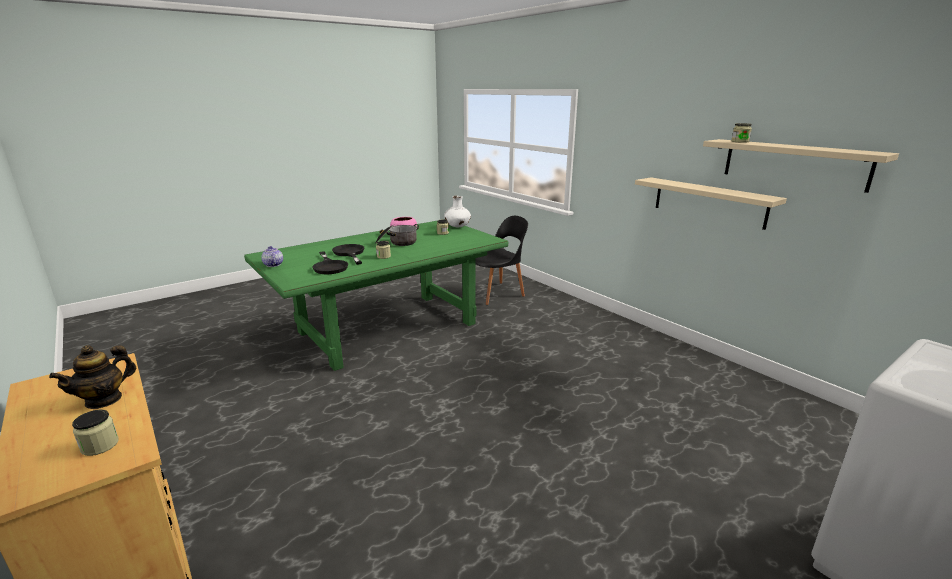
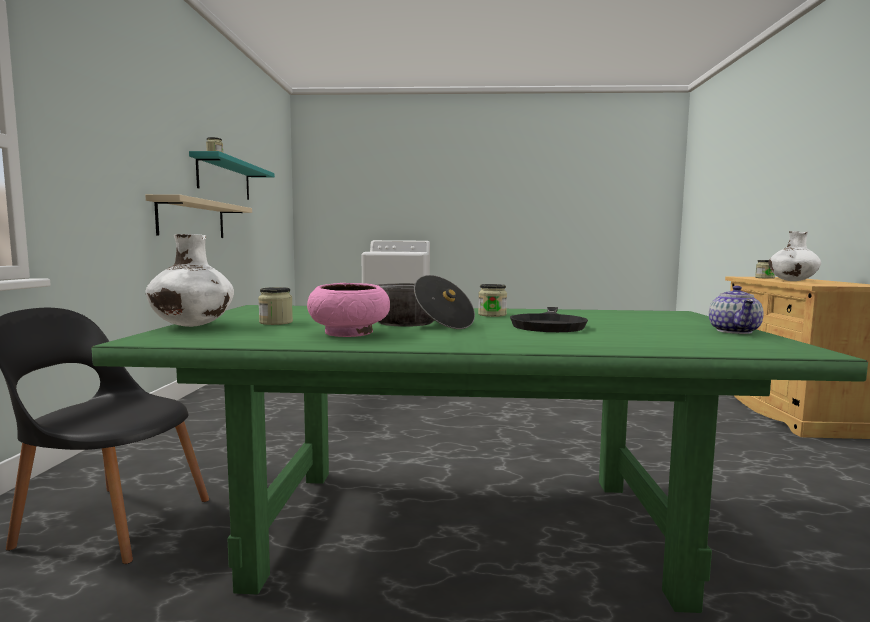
camera: 140 degrees left, 15 degrees down
teapot [49,345,136,409] -> white vase [768,231,821,281]
black frying pan [313,251,348,274] -> none
beige shelf [703,139,899,193] -> turquoise shelf [189,151,275,200]

